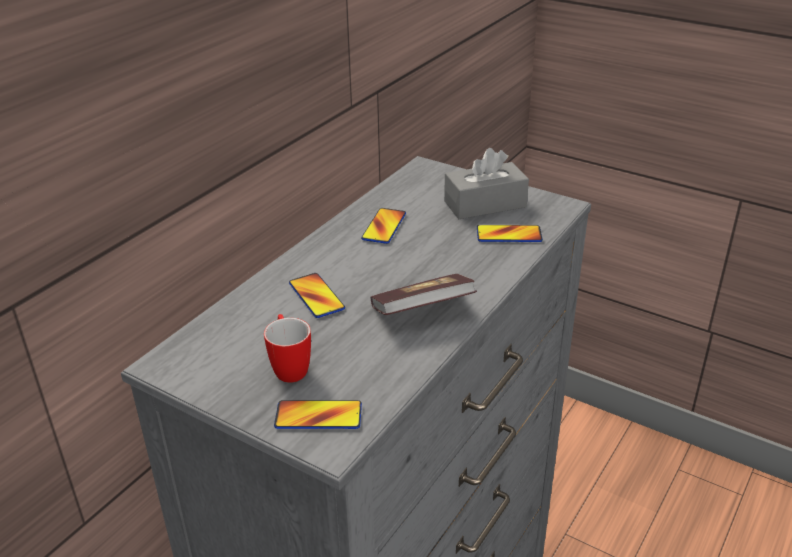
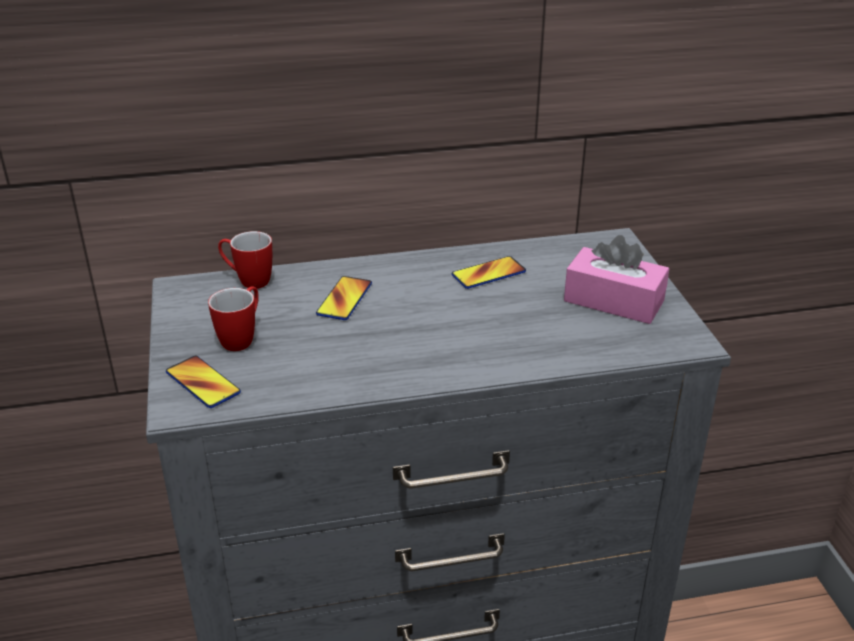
camera: 45 degrees right, 0 degrees up
book [370,274,477,315] -> none
grey tissue box [444,148,529,219] -> pink tissue box [564,235,669,324]
phone [477,225,543,242] -> none
none -> mug [218,231,272,289]

